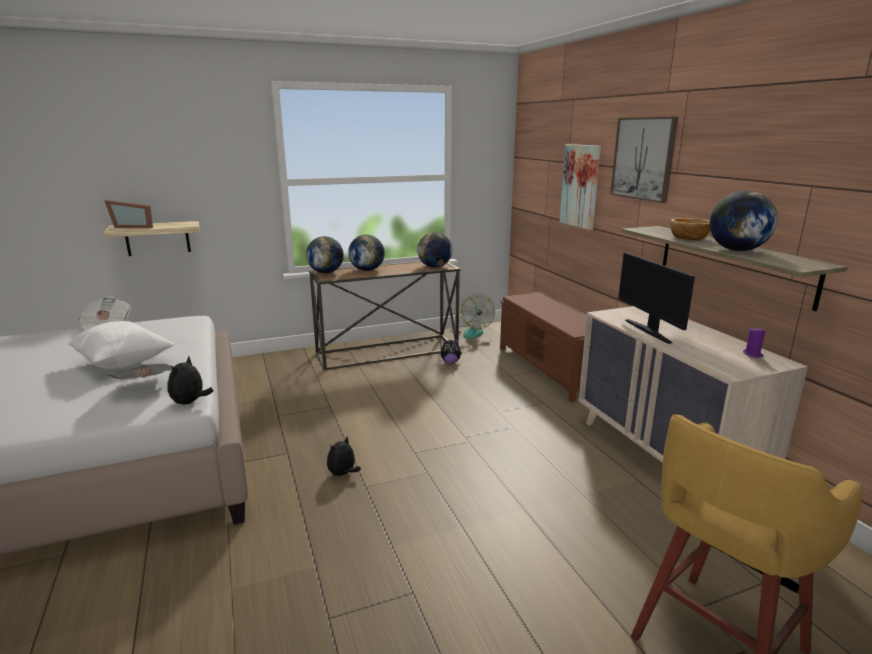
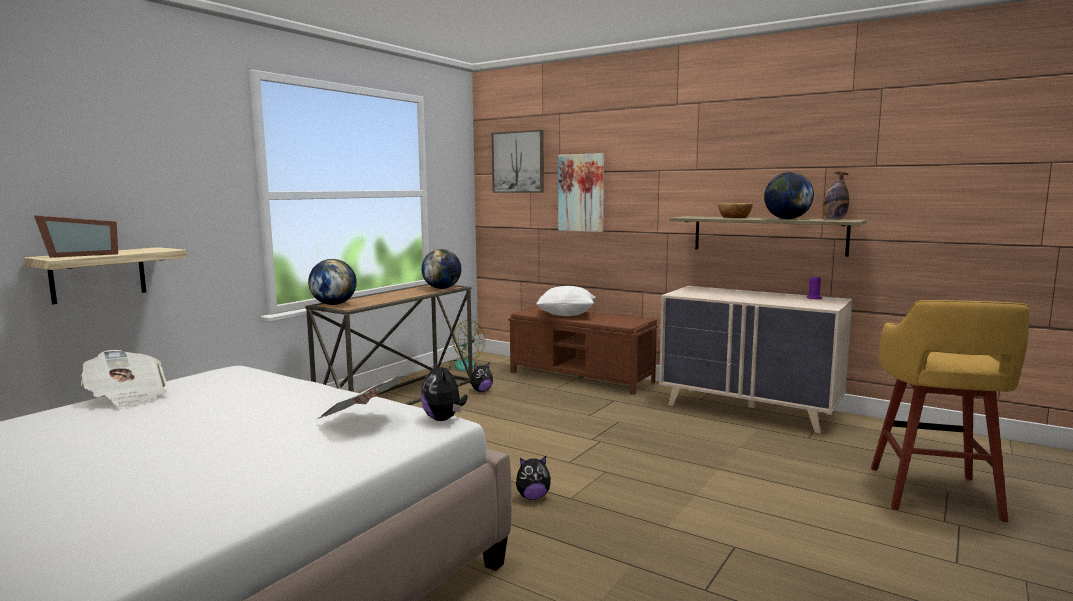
camera: 35 degrees left, 10 degrees down
white pillow [68,321,174,369] -> white pillow moved to [536,286,596,316]
plush toy [327,437,361,476] -> plush toy turned 105 degrees counterclockwise [516,456,551,500]
globe [348,235,385,271] -> none
picture [610,117,678,203] -> picture moved to [492,130,544,193]
monitor [618,252,695,344] -> none
none -> bottle [823,172,849,219]

